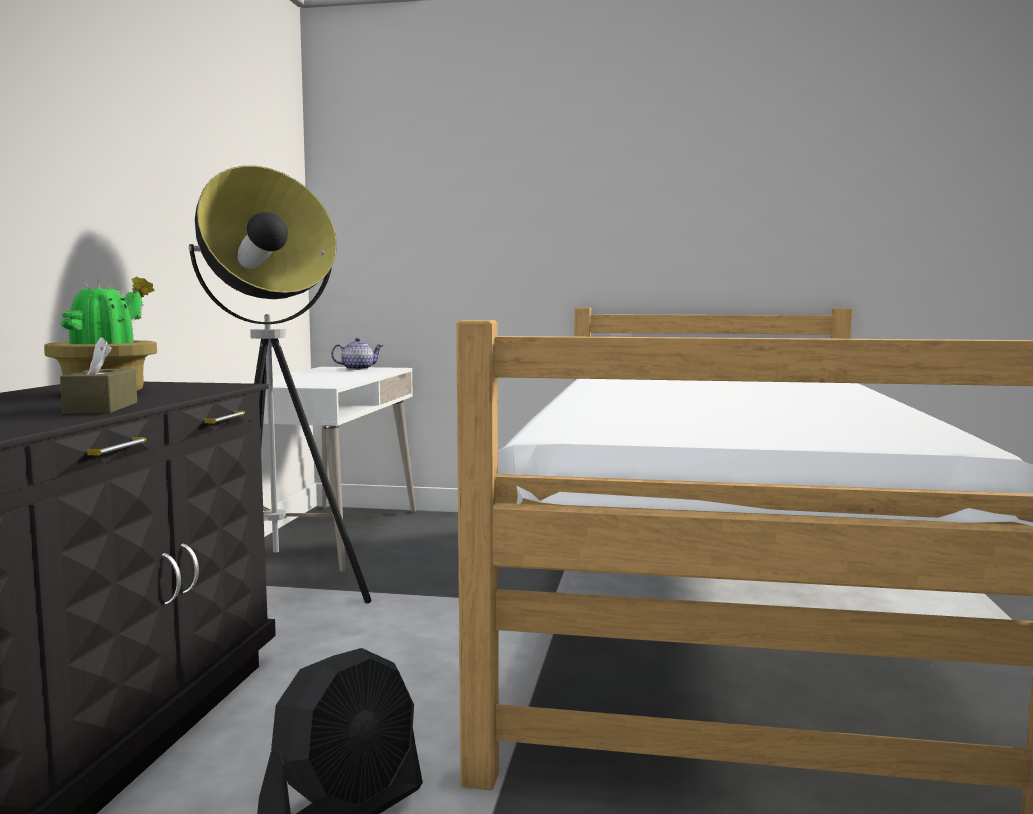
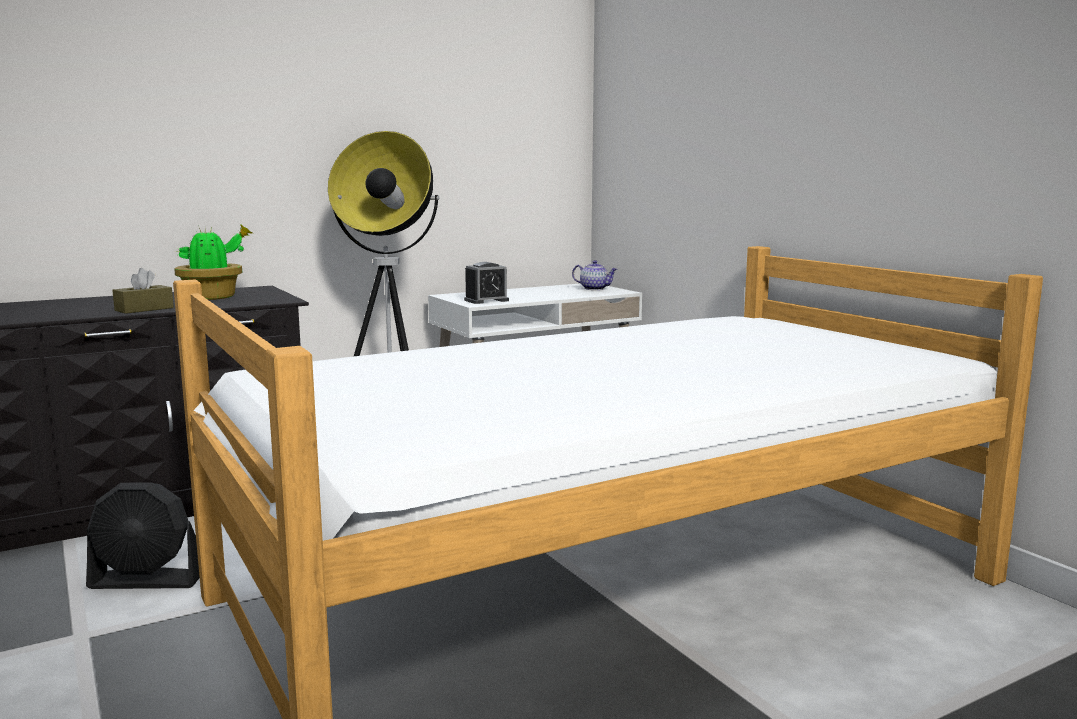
camera: 50 degrees right, 5 degrees up
none -> alarm clock [464,262,509,304]

